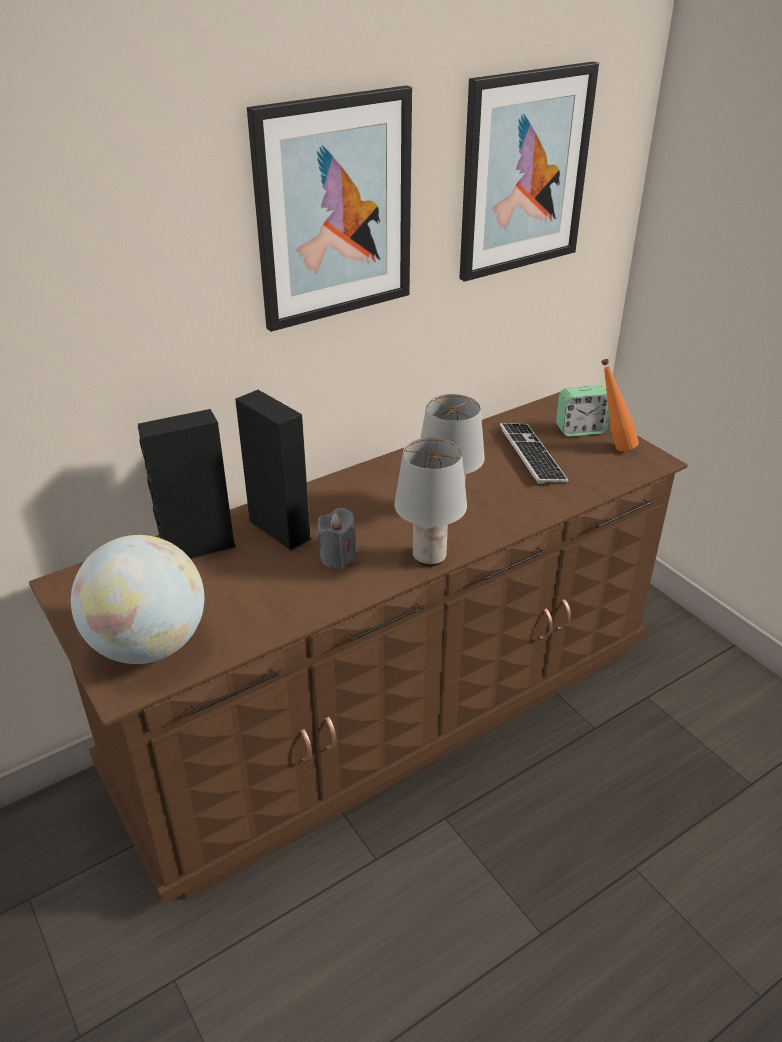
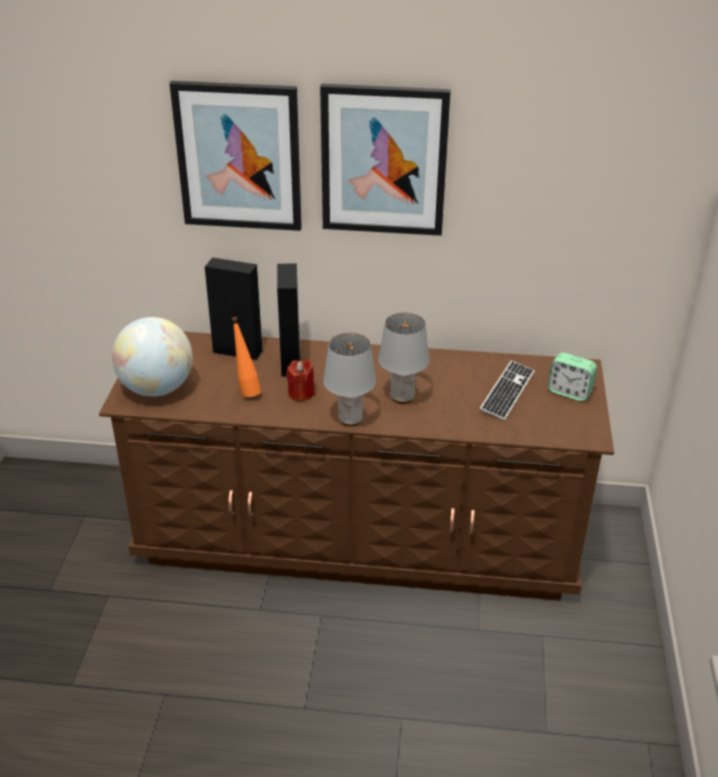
camera: 40 degrees right, 0 degrees up
grey candle [317,508,357,569] -> red candle [286,360,315,401]
picture [459,62,599,282] -> picture moved to [170,81,302,231]
orange bottle [601,359,639,451] -> orange bottle moved to [231,317,261,397]

